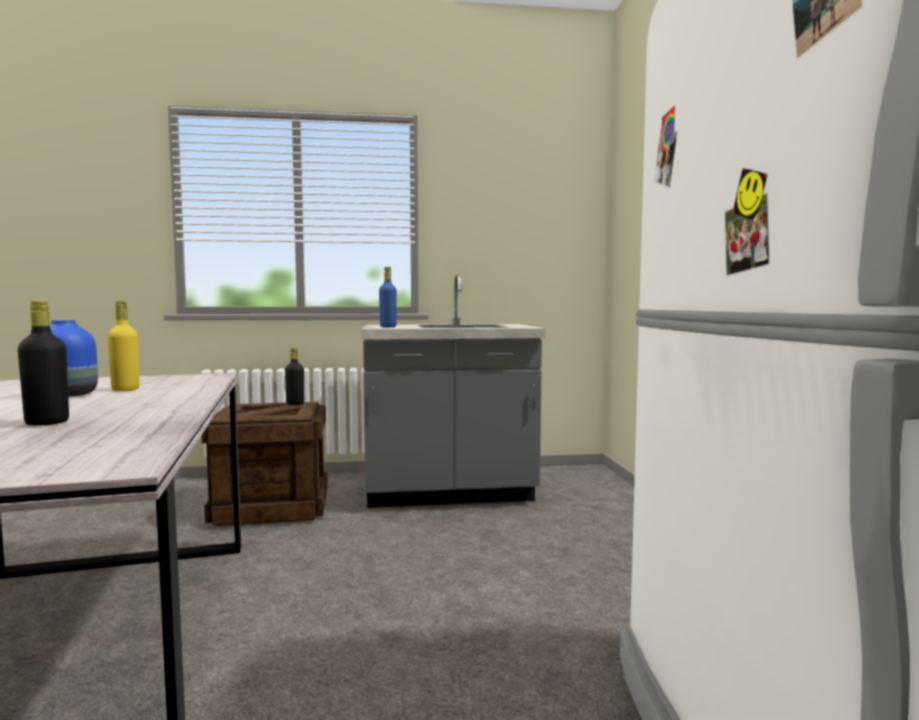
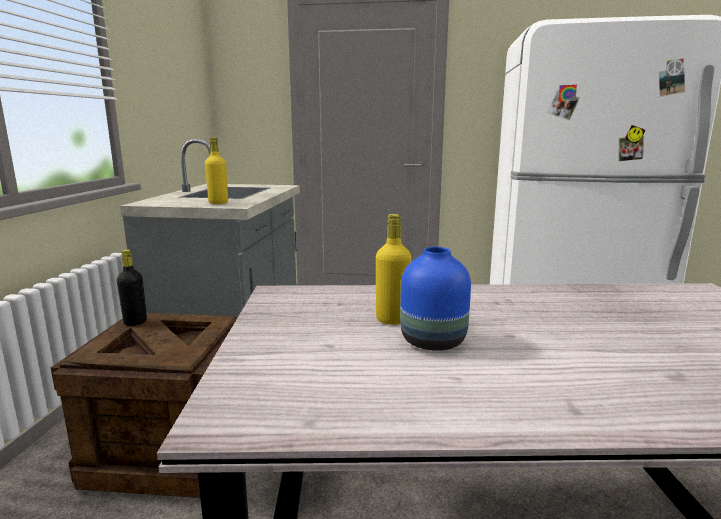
camera: 75 degrees left, 10 degrees up
black bottle [18,300,69,425] -> none
blue bottle [379,267,397,327] -> yellow bottle [205,138,228,204]

